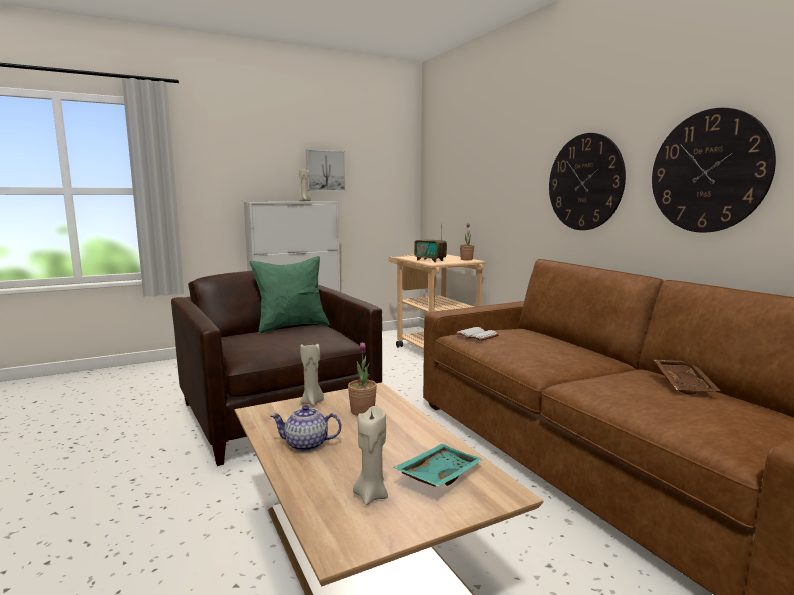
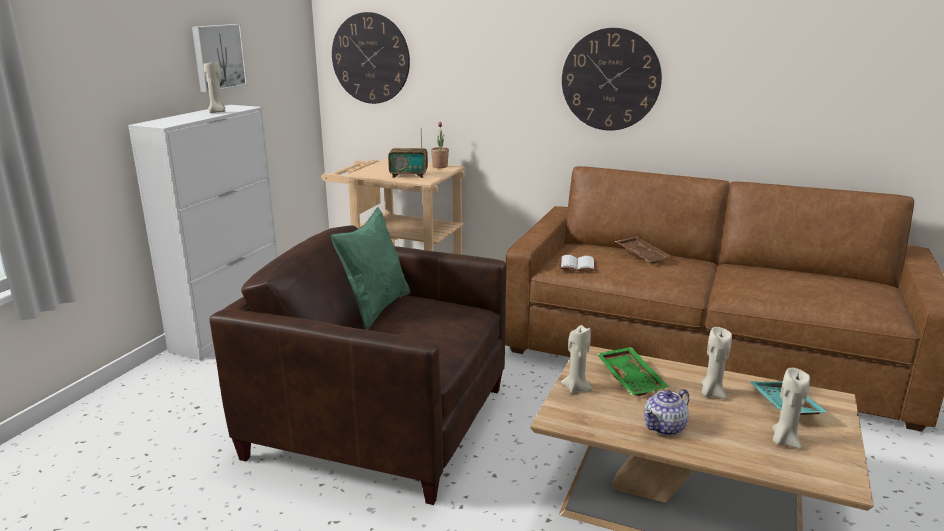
camera: 40 degrees left, 10 degrees up
potted plant [348,342,377,416] -> green tray [597,347,669,396]
wall clock [652,108,776,233] -> wall clock moved to [332,12,410,104]
brown tray [654,360,721,395] -> brown tray moved to [615,236,671,264]
none -> beige candle [701,327,732,399]

